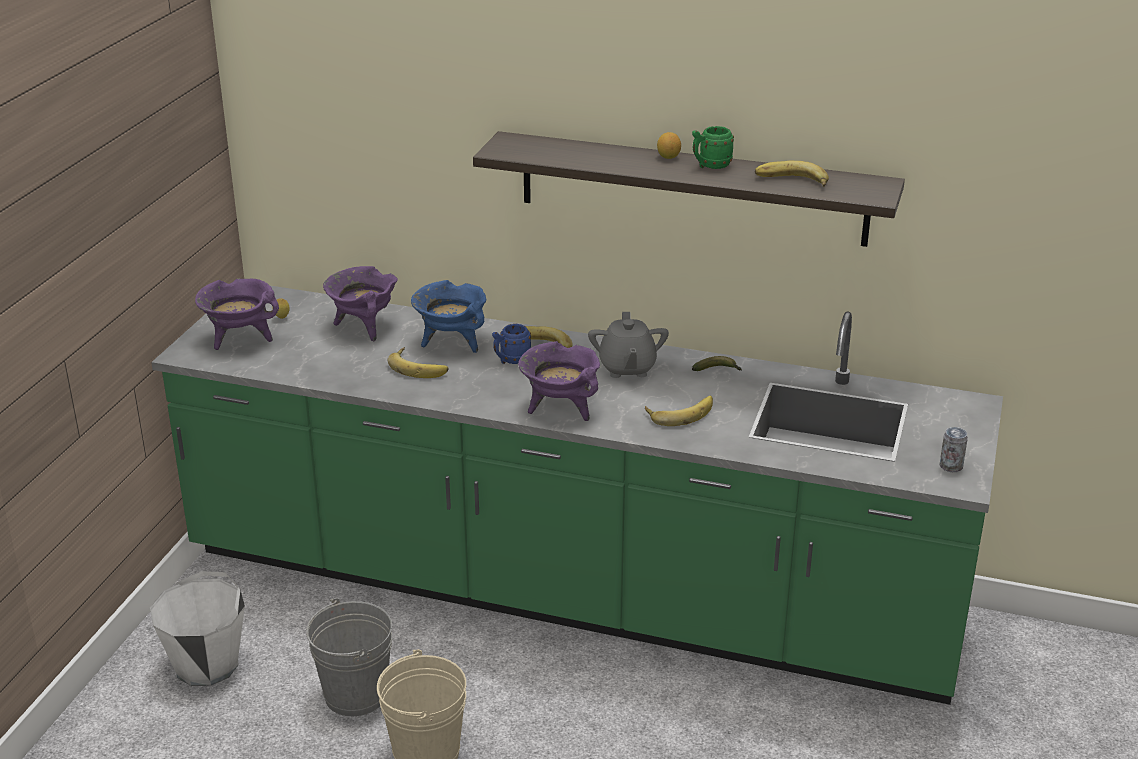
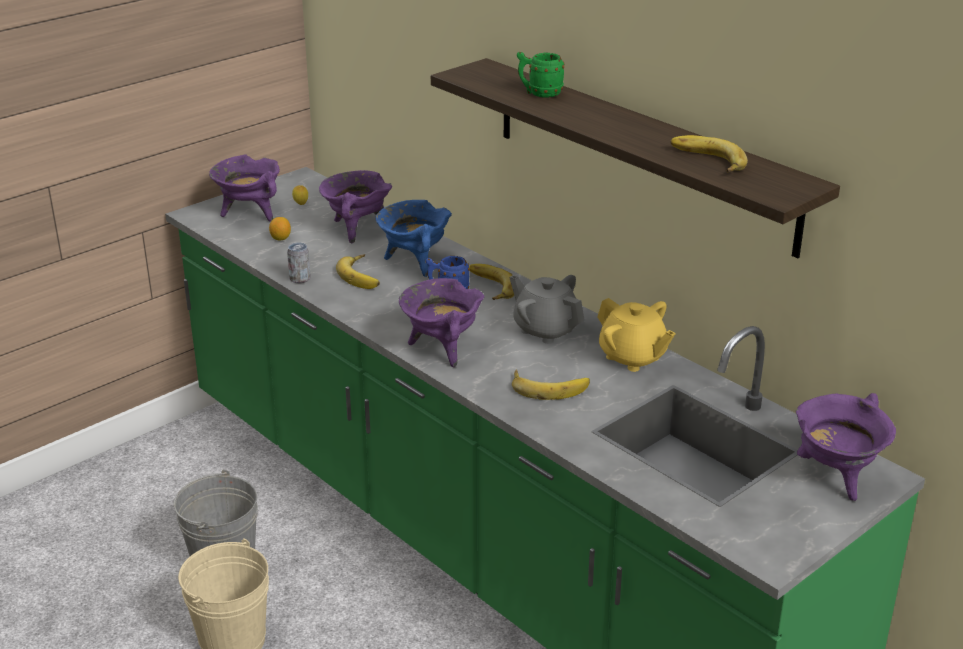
camera: 30 degrees right, 0 degrees up
white bucket [150,571,245,686] -> none
grey teapot [588,312,669,378] -> grey teapot turned 105 degrees clockwise [509,275,585,344]
lemon [657,132,681,159] -> lemon moved to [269,217,291,241]
green mug [692,126,734,169] -> green mug moved to [517,52,564,97]
banana [692,356,742,371] -> yellow teapot [598,298,676,372]
can [939,427,968,472] -> can moved to [287,242,311,283]
none -> purple cooking pot [796,393,896,501]

